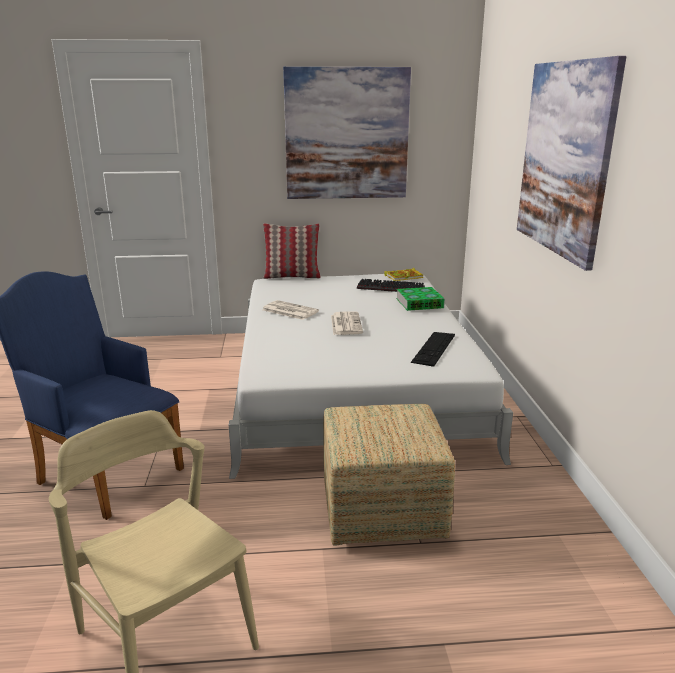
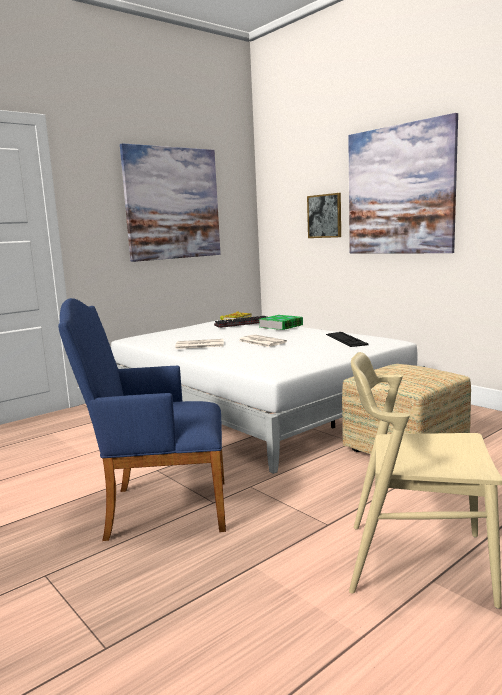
camera: 35 degrees left, 10 degrees down
pillow [263,223,320,279] -> none
none -> picture [307,193,341,238]

